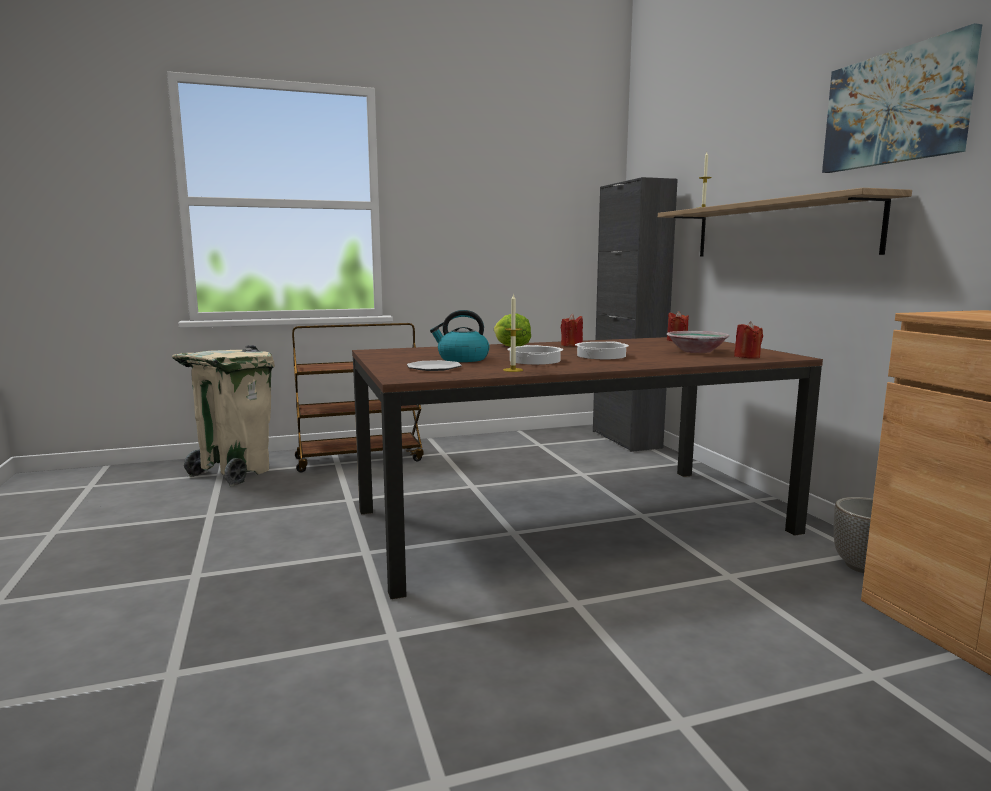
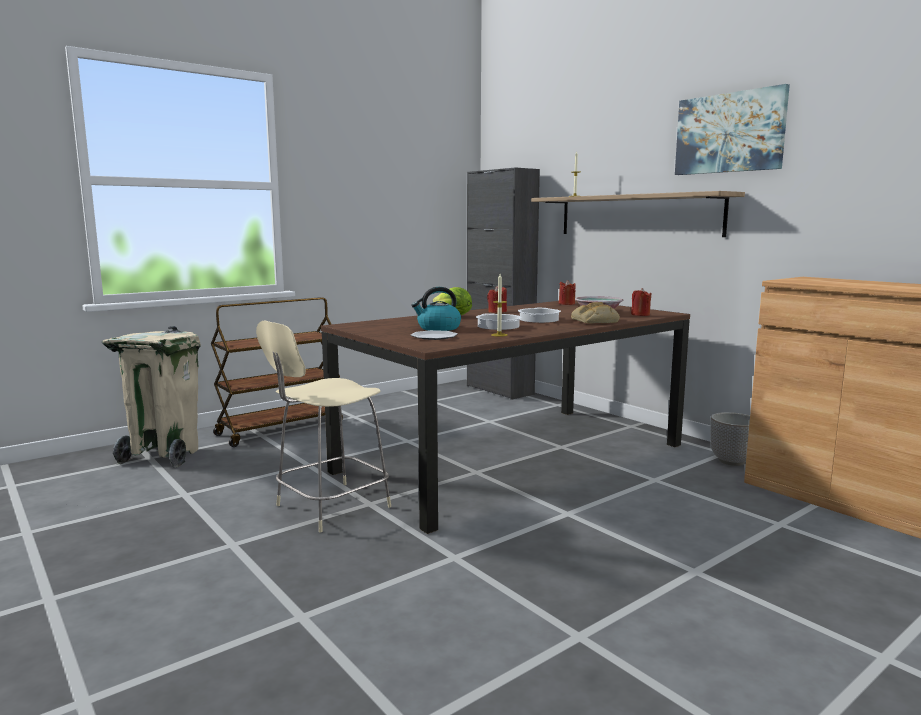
camera: 20 degrees left, 0 degrees up
none -> beige chair [256,320,391,533]
none -> bread [571,302,620,324]

